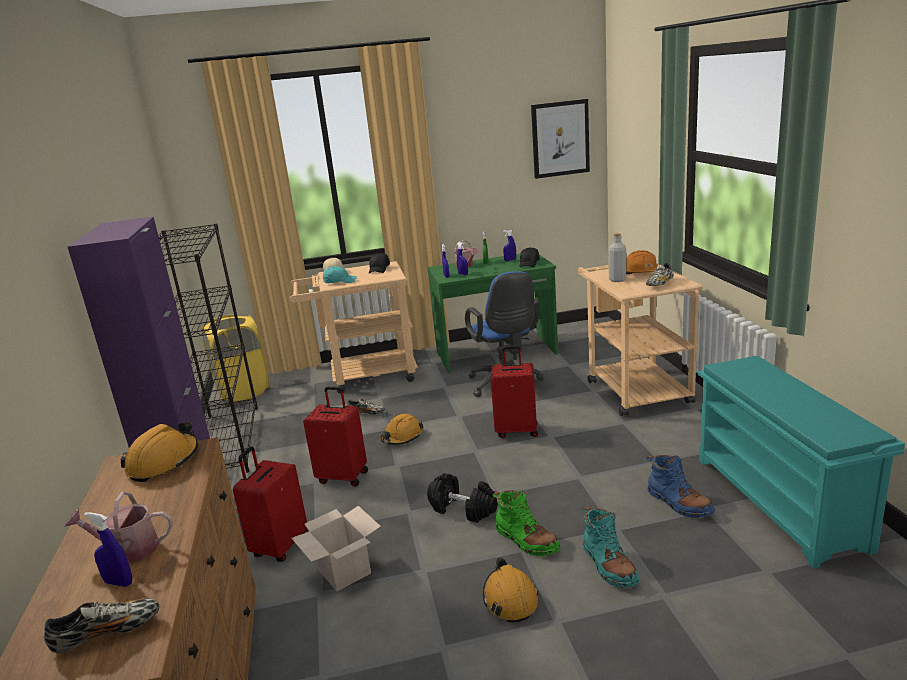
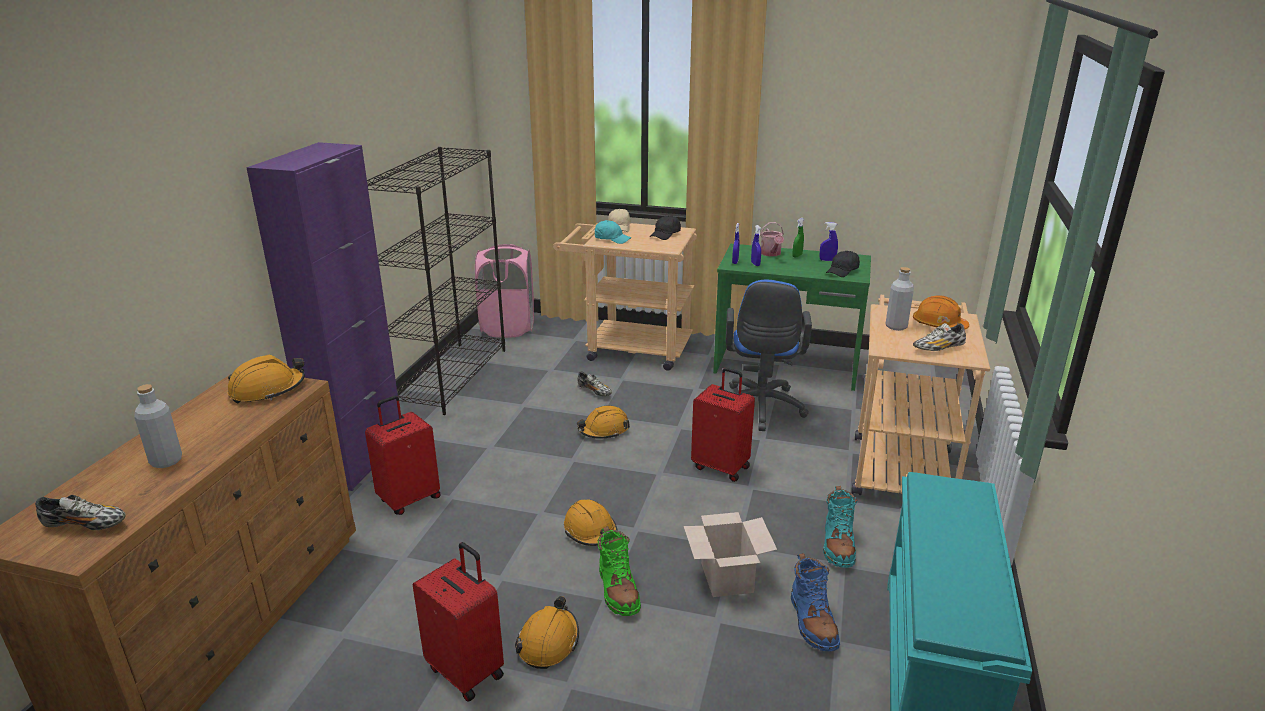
camera: 25 degrees right, 5 degrees up
watering can [64,492,173,563] -> grey bottle [134,384,182,468]
blue spray bottle [84,512,132,587] -> none
yellow laundry basket [201,315,269,402] -> pink laundry basket [475,244,534,338]
cardboard box [291,506,381,591] -> cardboard box moved to [684,512,777,597]
red suitcase [303,387,368,487] -> red suitcase moved to [413,542,504,702]
black dumbbell [427,473,498,523] -> orange hard hat [564,500,617,546]
picture [531,99,590,179] -> none
turquoise boot [583,506,639,588] -> turquoise boot moved to [823,486,858,568]

